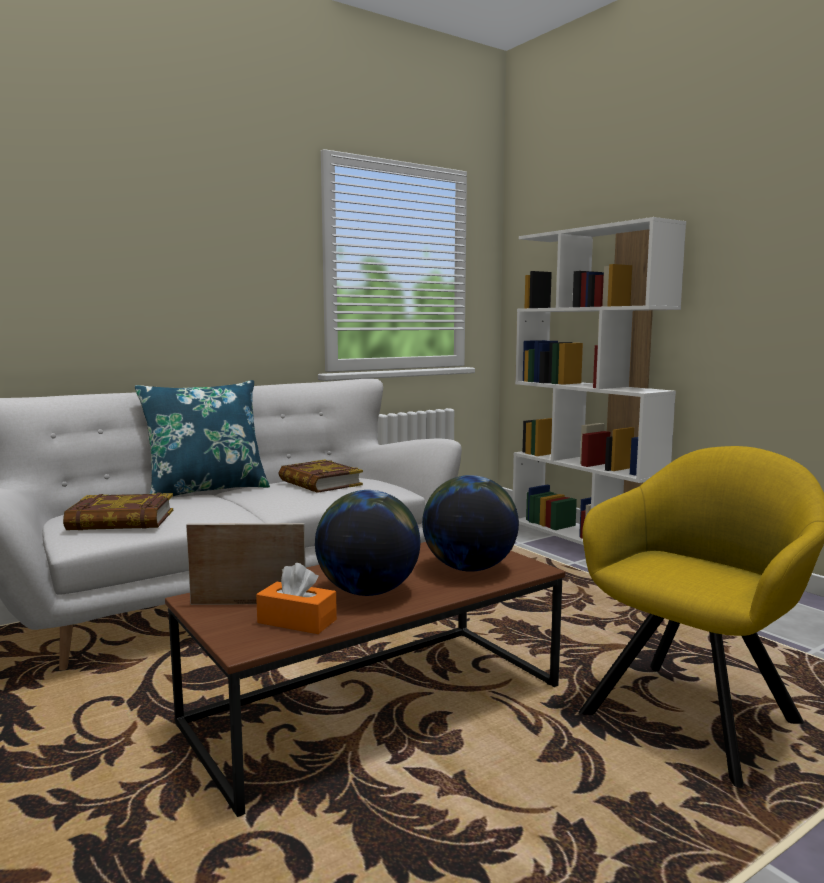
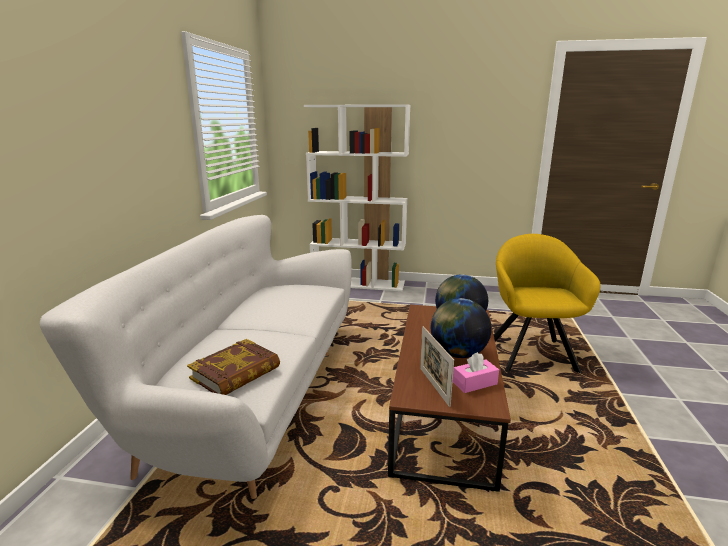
camera: 45 degrees left, 10 degrees up
blue pillow [135,380,270,497] -> none
picture frame [186,523,306,605] -> picture frame turned 60 degrees counterclockwise [420,326,454,407]
orange tissue box [256,563,337,634] -> pink tissue box [453,352,499,393]
book [278,460,363,493] -> none

